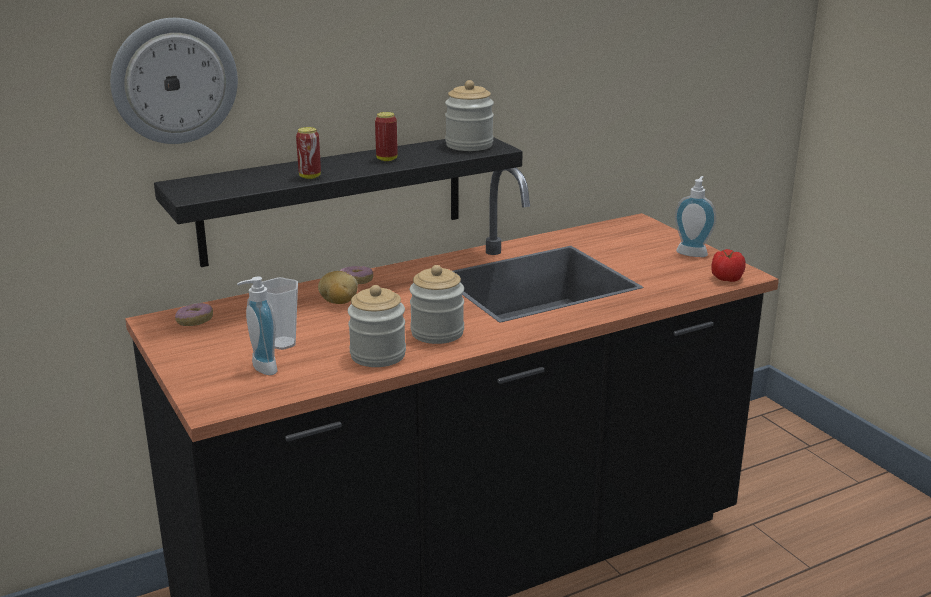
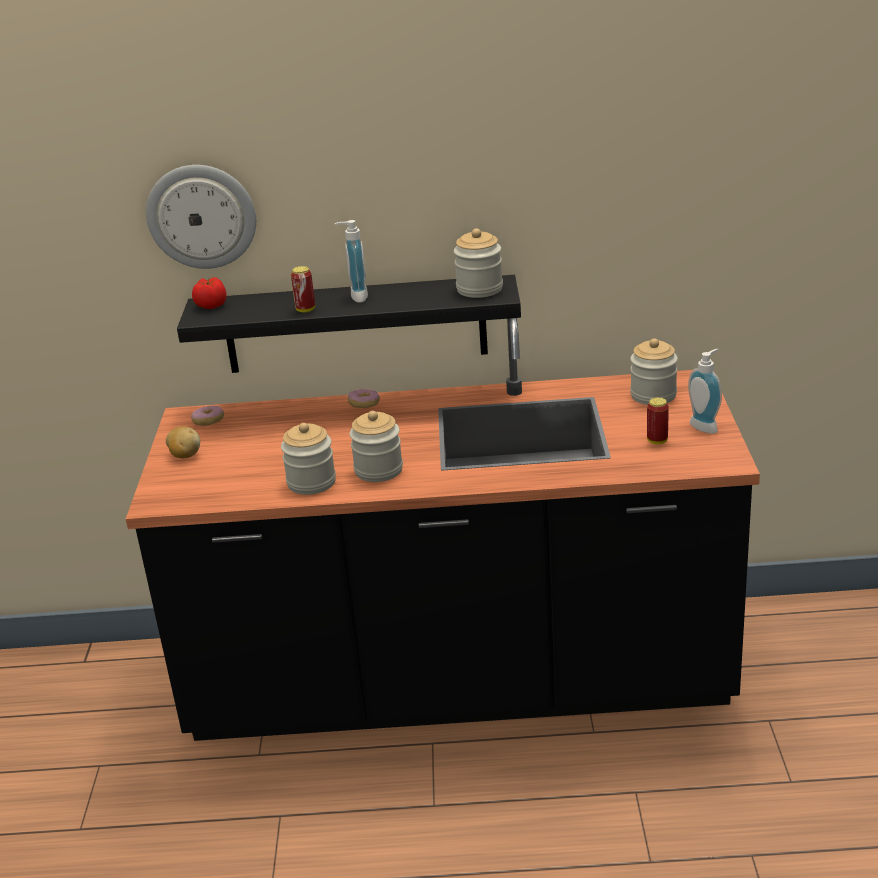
camera: 30 degrees right, 5 degrees up
soap dispenser [237,277,277,375] -> soap dispenser moved to [334,220,368,303]
cup [262,277,298,350] -> none
potato [318,271,358,304] -> potato moved to [166,426,200,458]
can [375,112,398,161] -> can moved to [647,397,669,444]
tomato [711,249,746,282] -> tomato moved to [192,277,226,309]
none -> jar [630,338,678,405]

